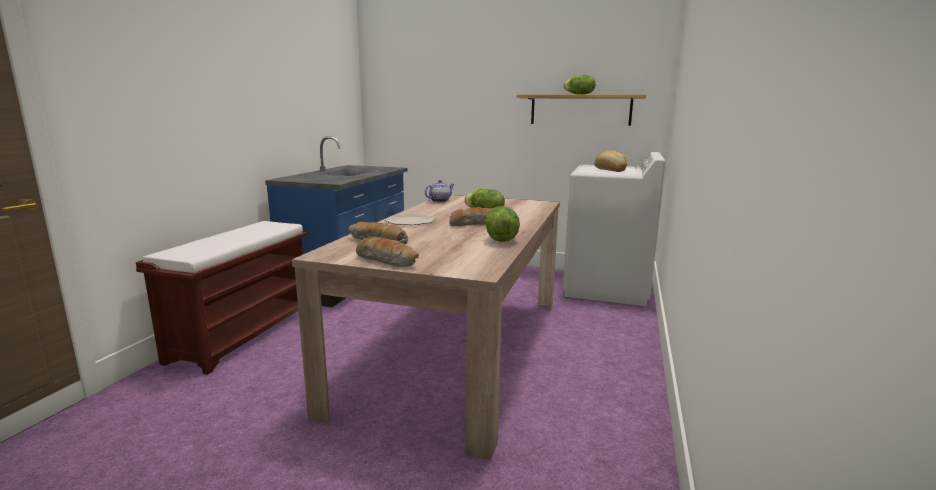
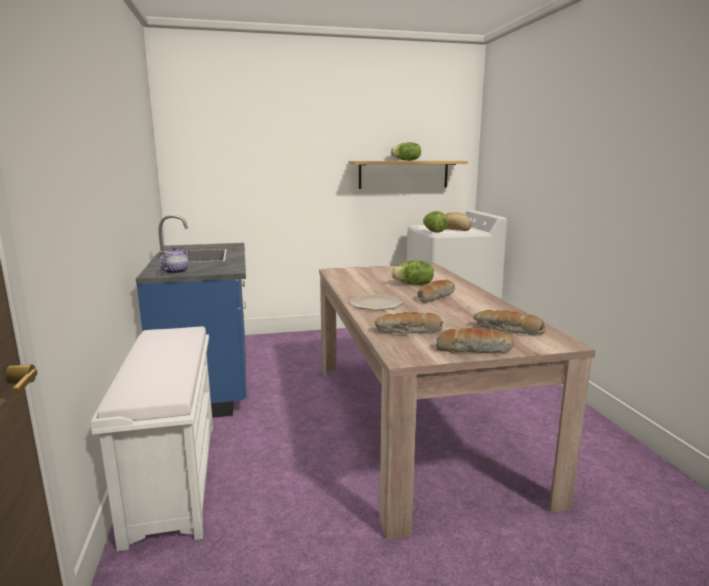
camera: 30 degrees left, 0 degrees up
brown bench [136,221,308,375] -> white bench [91,326,213,552]
teapot [425,180,454,202] -> teapot moved to [159,247,189,274]
lettuce [485,206,520,242] -> lettuce moved to [423,211,447,233]
none -> bread [474,310,545,335]

